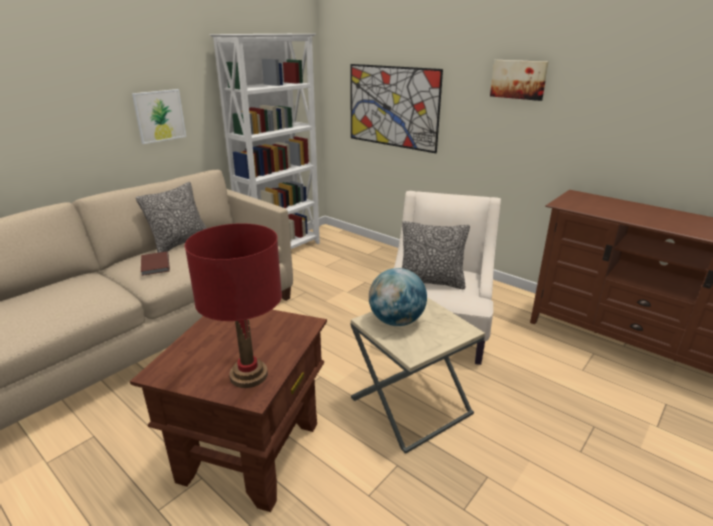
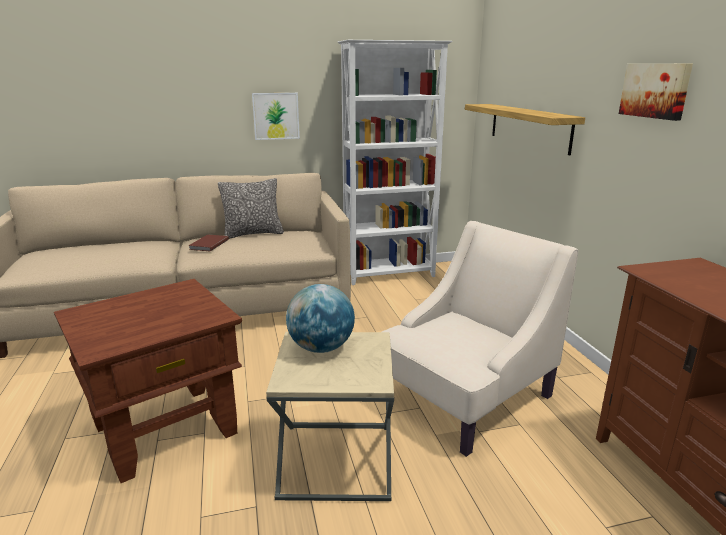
camera: 35 degrees right, 5 degrees down
red table lamp [185,223,282,388] -> none
picture [350,64,443,153] -> shelf [465,104,585,155]
pillow [402,221,470,289] -> none

